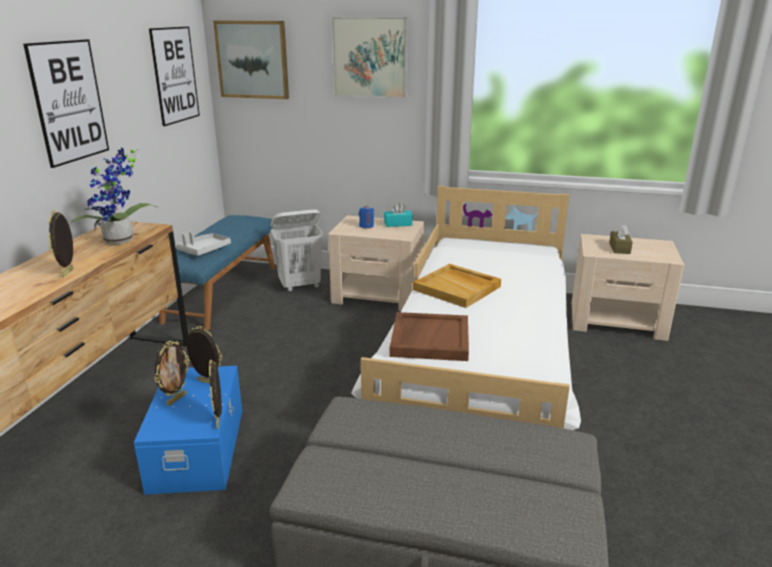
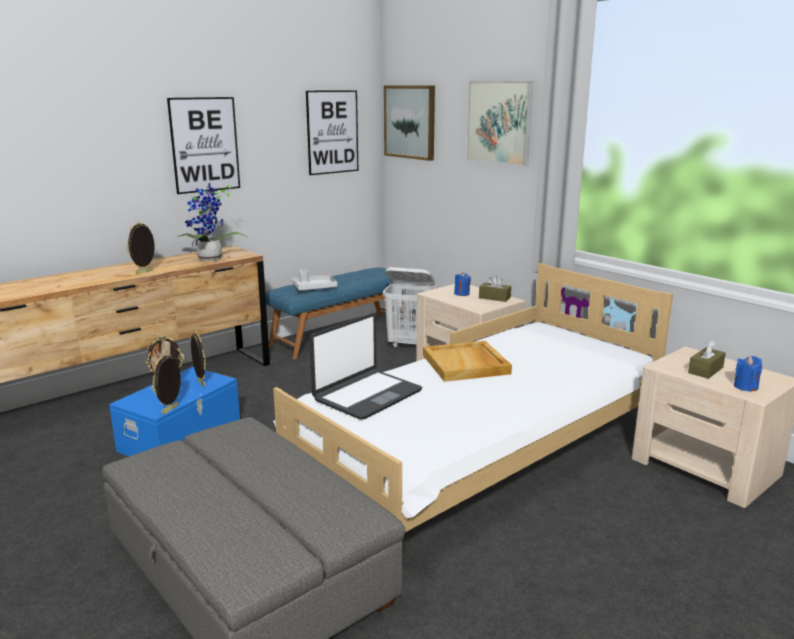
camera: 35 degrees right, 5 degrees down
turquoise tissue box [384,203,413,227] -> brown tissue box [479,275,511,302]
brown tray [390,312,469,361] -> laptop [310,313,422,419]
none -> blue candle [734,356,762,392]

